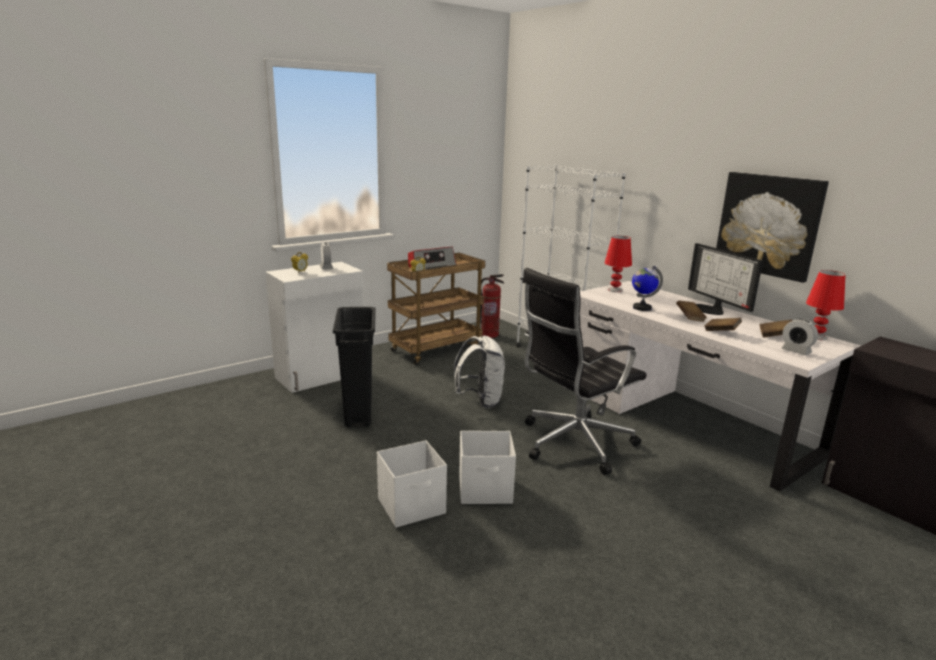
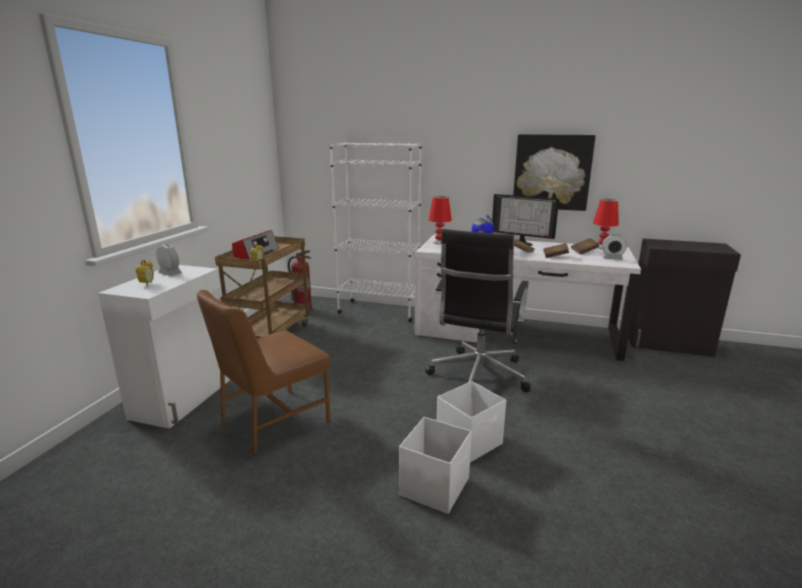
camera: 35 degrees left, 0 degrees up
black trash can [333,307,376,428] -> brown chair [197,290,331,455]
white backpack [454,335,505,408] -> none

